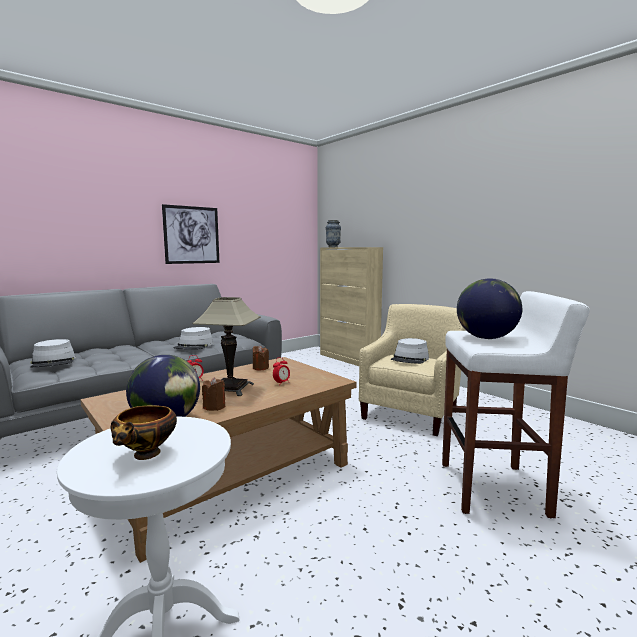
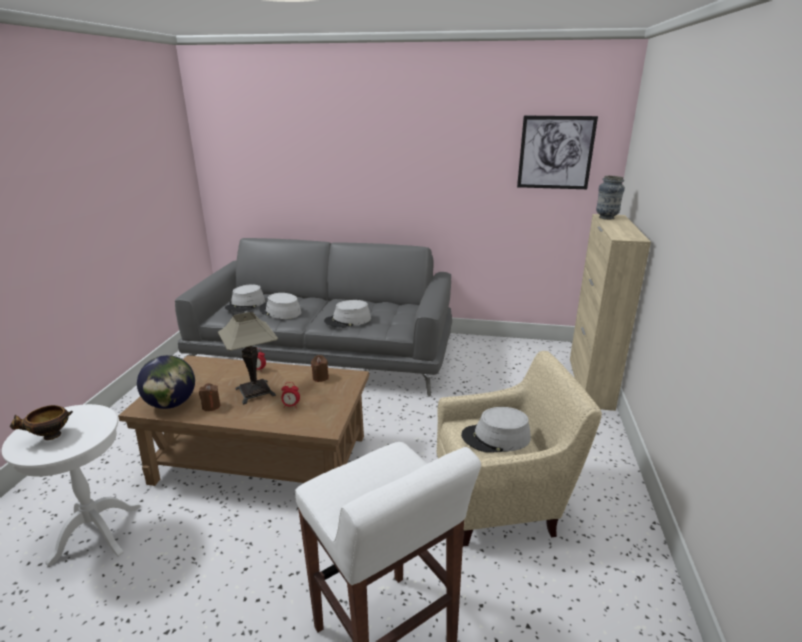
camera: 50 degrees right, 15 degrees up
picture [162,204,220,264] -> picture moved to [517,116,598,189]
globe [457,278,522,339] -> none
none -> grey hat [259,293,301,319]

